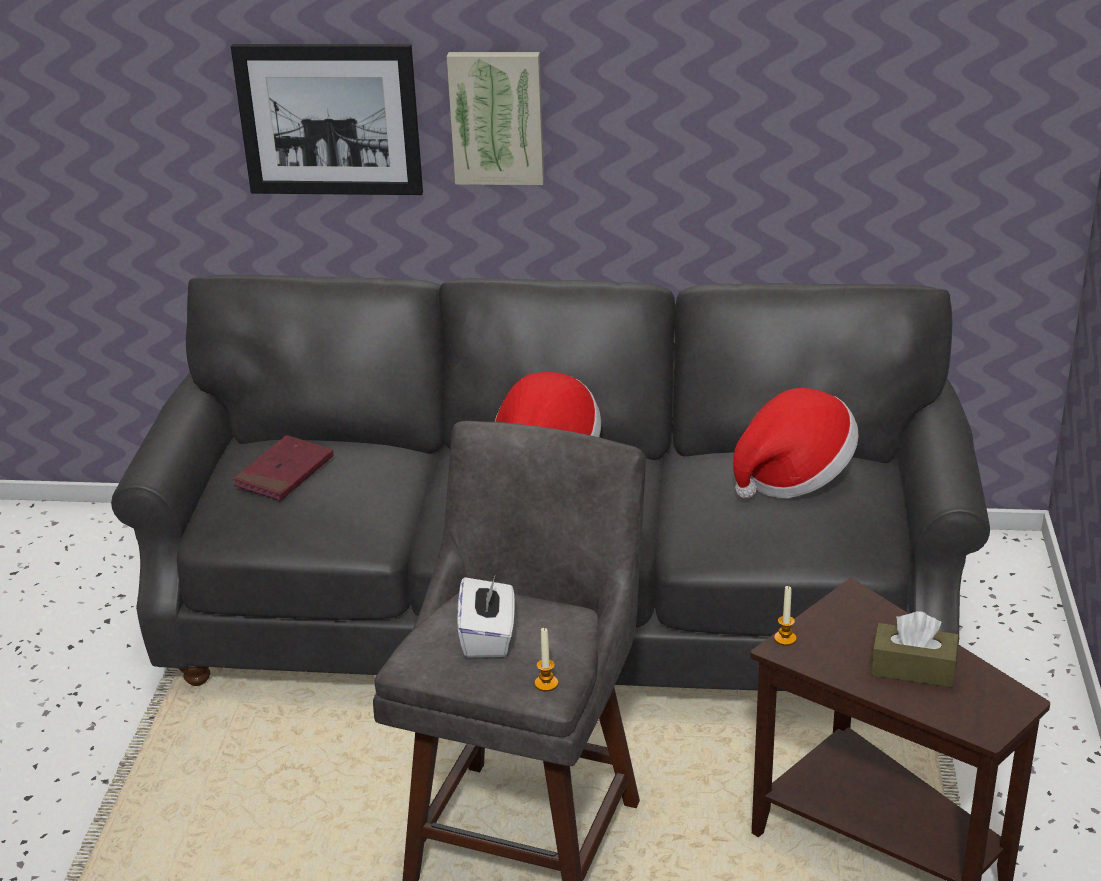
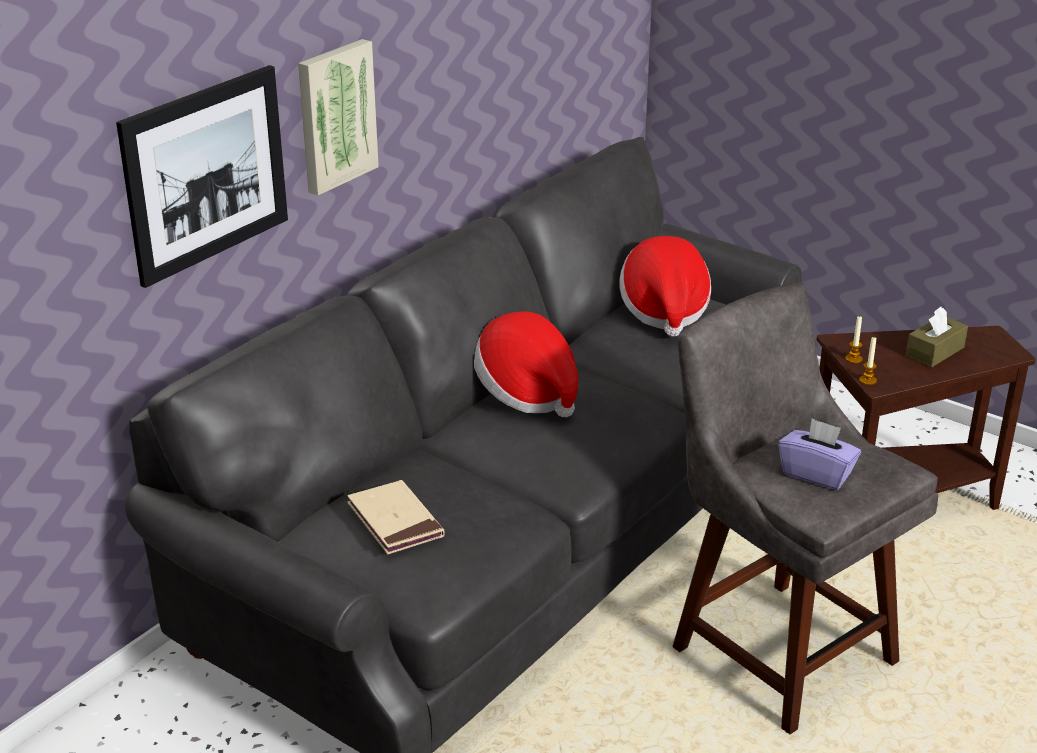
camera: 60 degrees left, 0 degrees up
red book [233,435,334,501] -> beige book [347,480,444,554]
white tissue box [457,574,515,658] -> purple tissue box [778,418,861,490]
candle [535,628,558,692] -> candle moved to [845,316,863,363]

